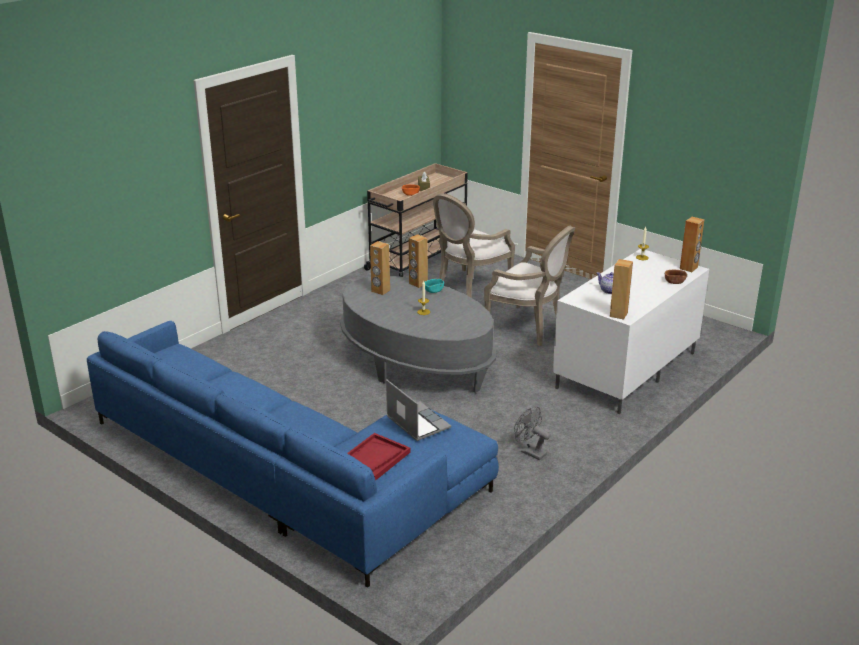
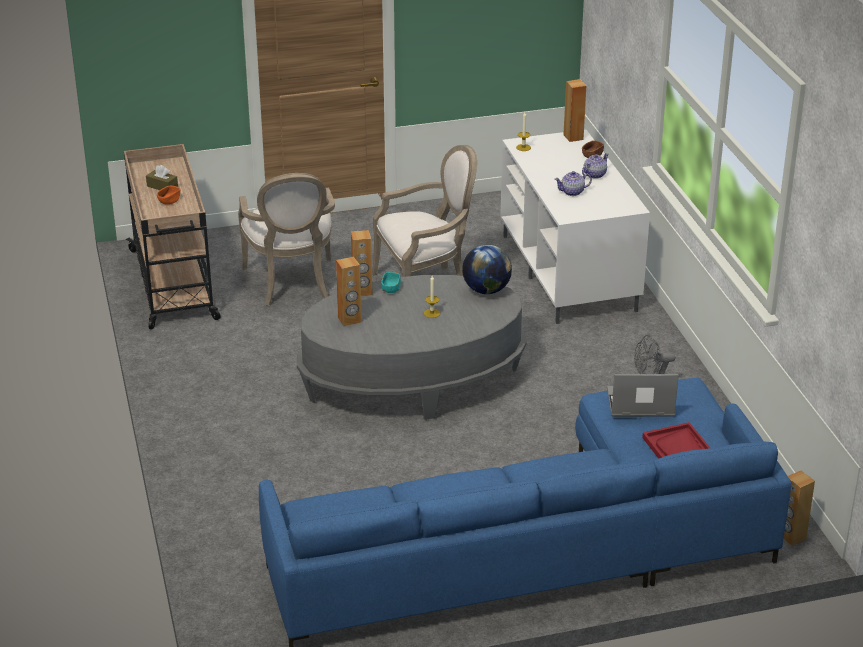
camera: 55 degrees left, 5 degrees up
brown speaker [610,259,633,320] -> brown speaker moved to [784,470,815,546]
none -> globe [462,245,512,294]
none -> teapot [582,153,609,179]

